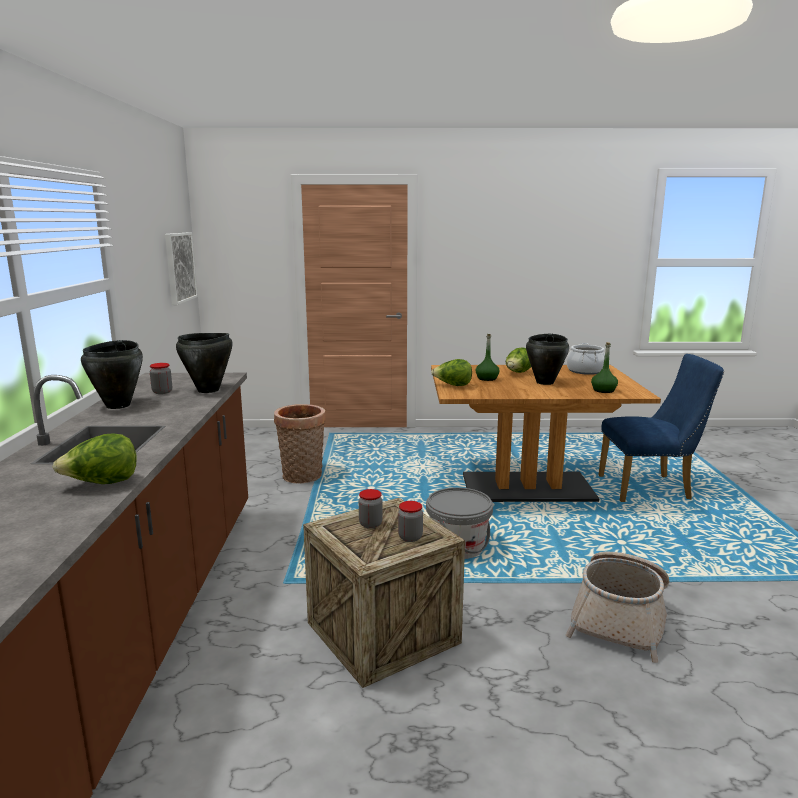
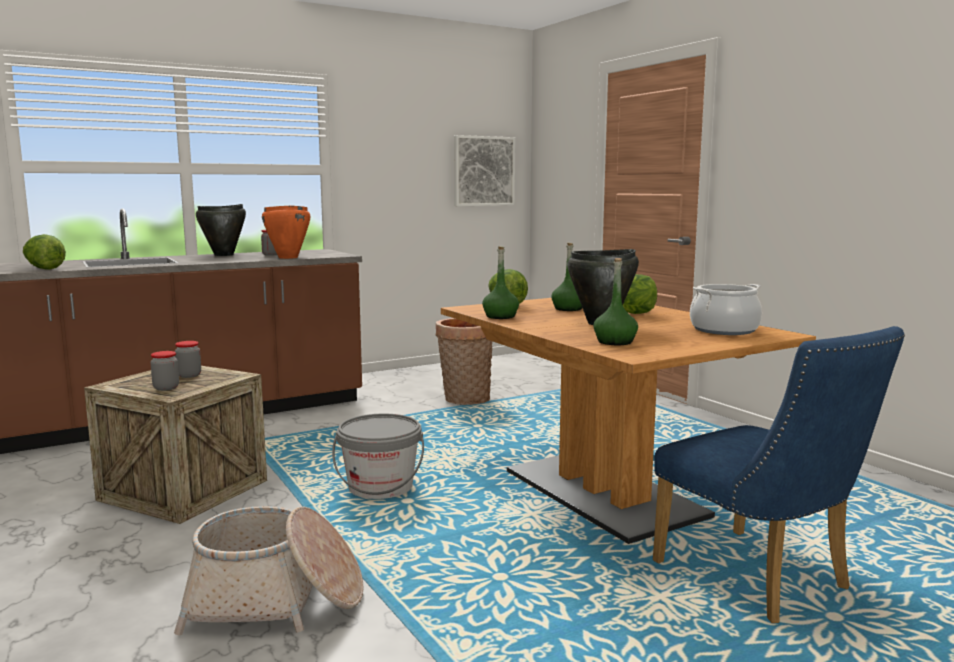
camera: 60 degrees right, 5 degrees down
black cooking pot [176,333,233,393] -> orange cooking pot [262,205,310,259]
none -> green bottle [482,246,519,319]

